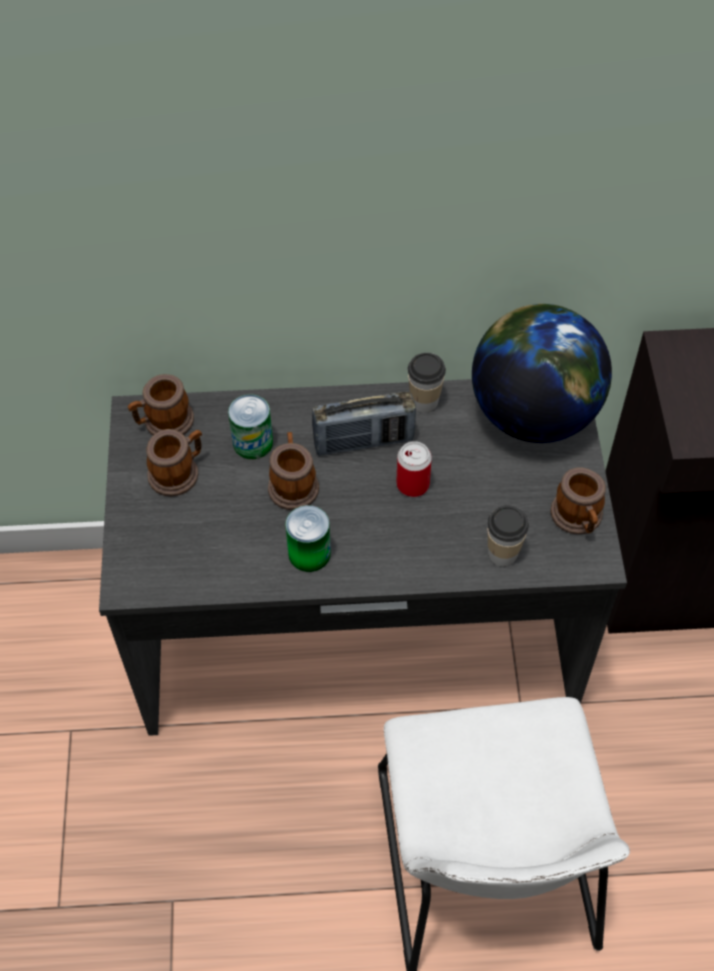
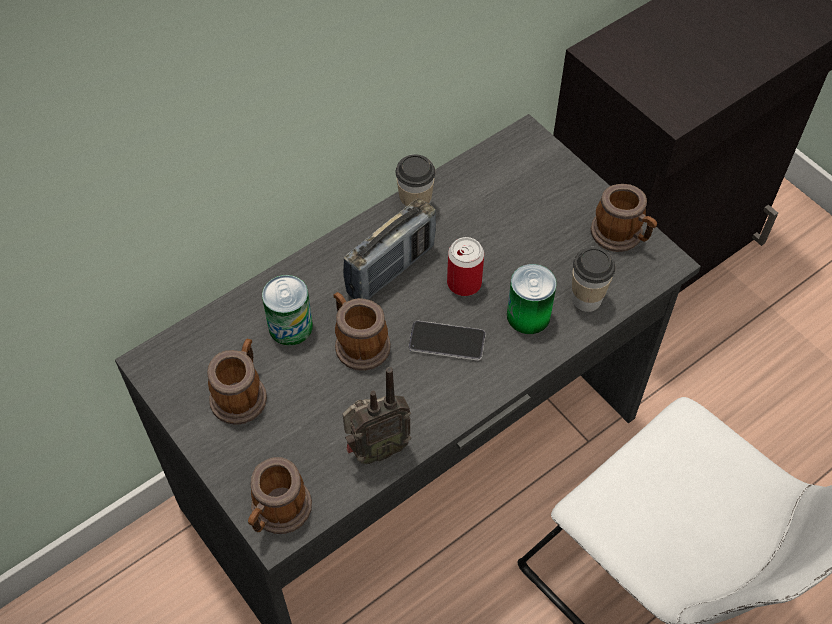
camera: 35 degrees left, 0 degrees up
mug [128,374,194,435] -> mug moved to [248,457,312,534]
can [285,505,331,572] -> can moved to [507,264,557,334]
globe [472,304,612,443] -> none
none -> radio [342,367,411,464]
none -> phone [408,321,486,361]

